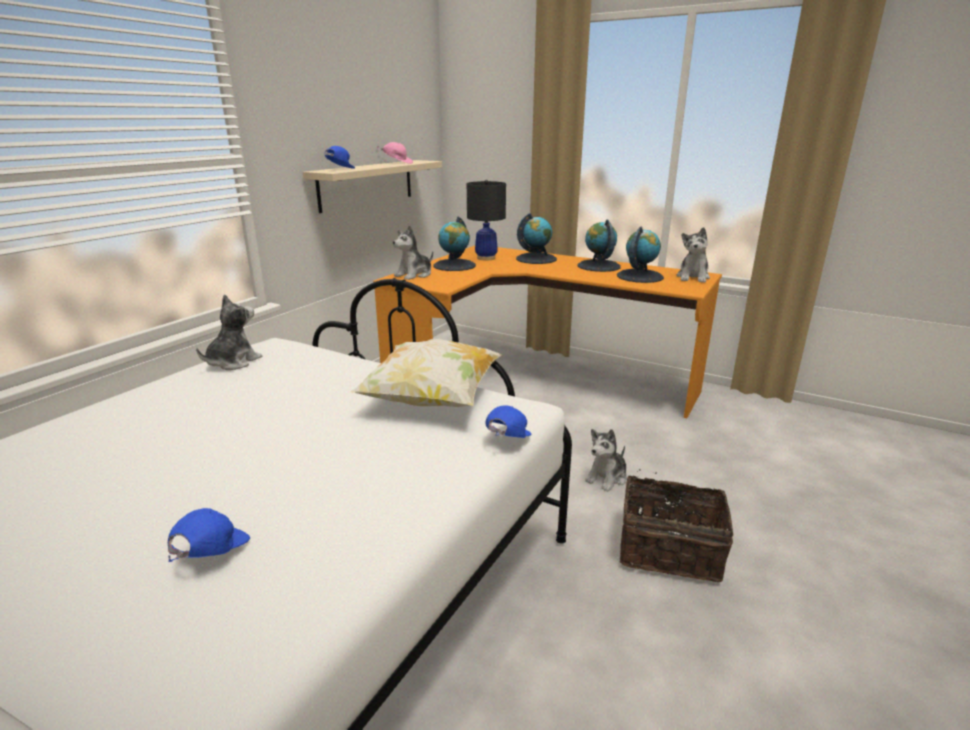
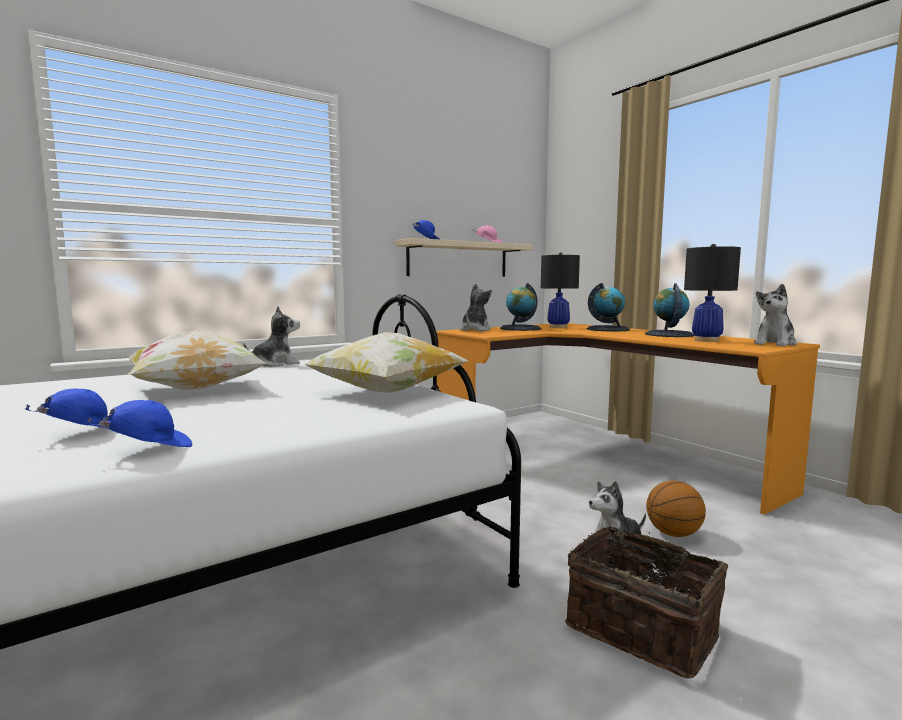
camera: 25 degrees right, 15 degrees down
plush toy [393,226,433,280] -> plush toy turned 135 degrees clockwise [461,283,492,331]
blue cap [485,405,532,438] -> blue cap moved to [86,400,192,447]
globe [617,227,664,283] -> black table lamp [684,244,741,342]
none -> pillow [128,331,266,390]
none -> basketball [646,481,706,537]

